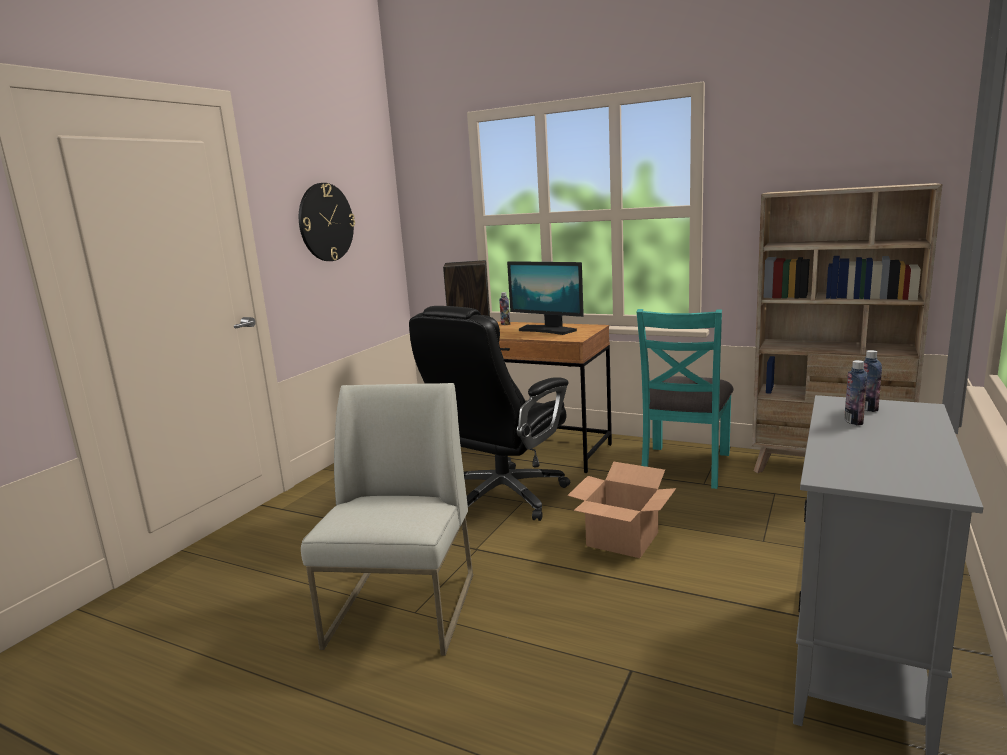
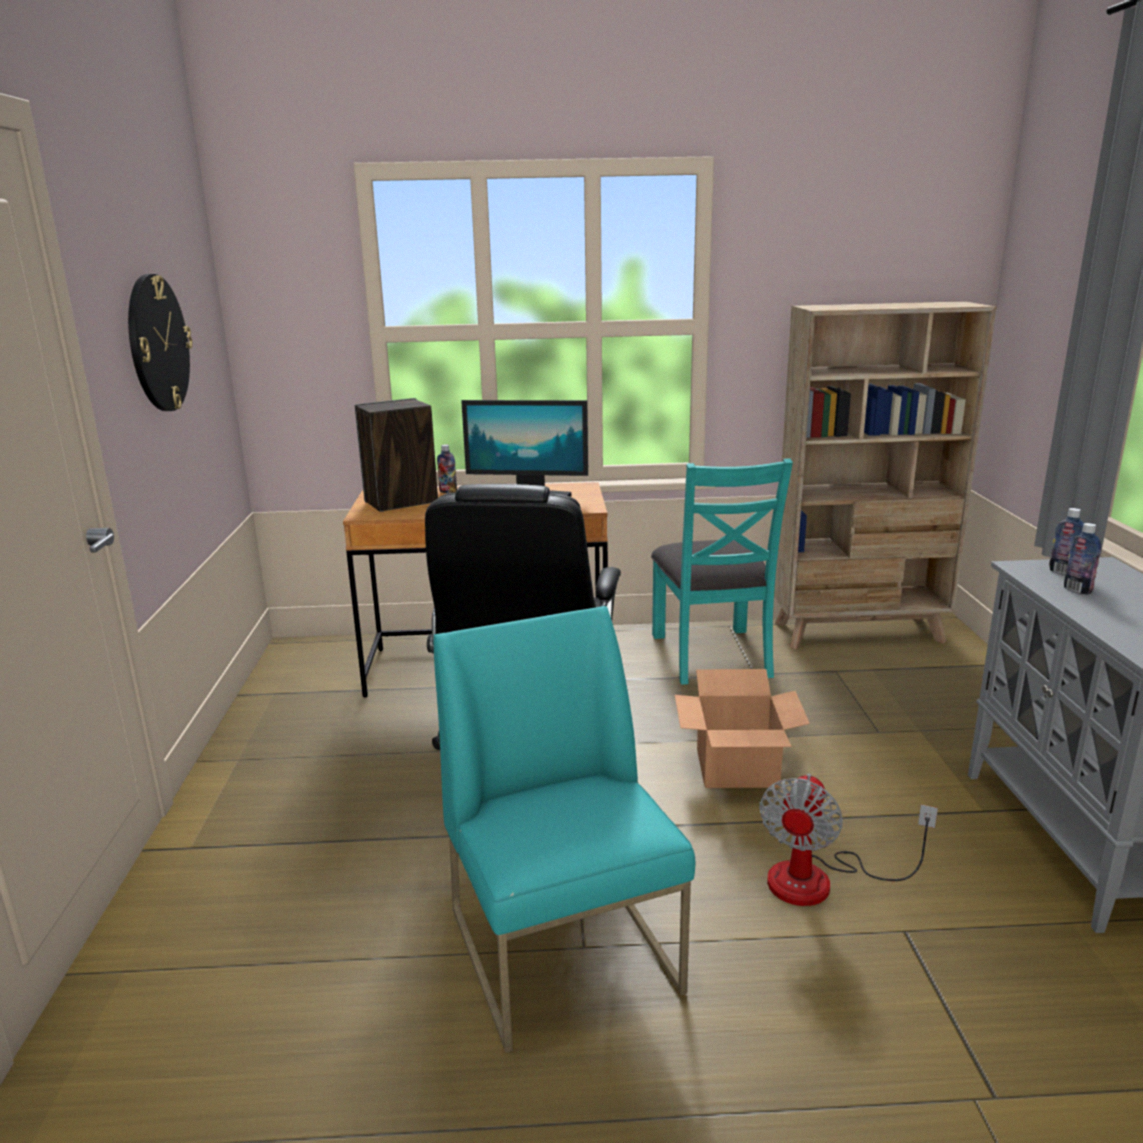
camera: 30 degrees left, 5 degrees up
white chair [301,383,473,656] -> turquoise chair [434,606,695,1053]
none -> fan [759,773,938,906]

